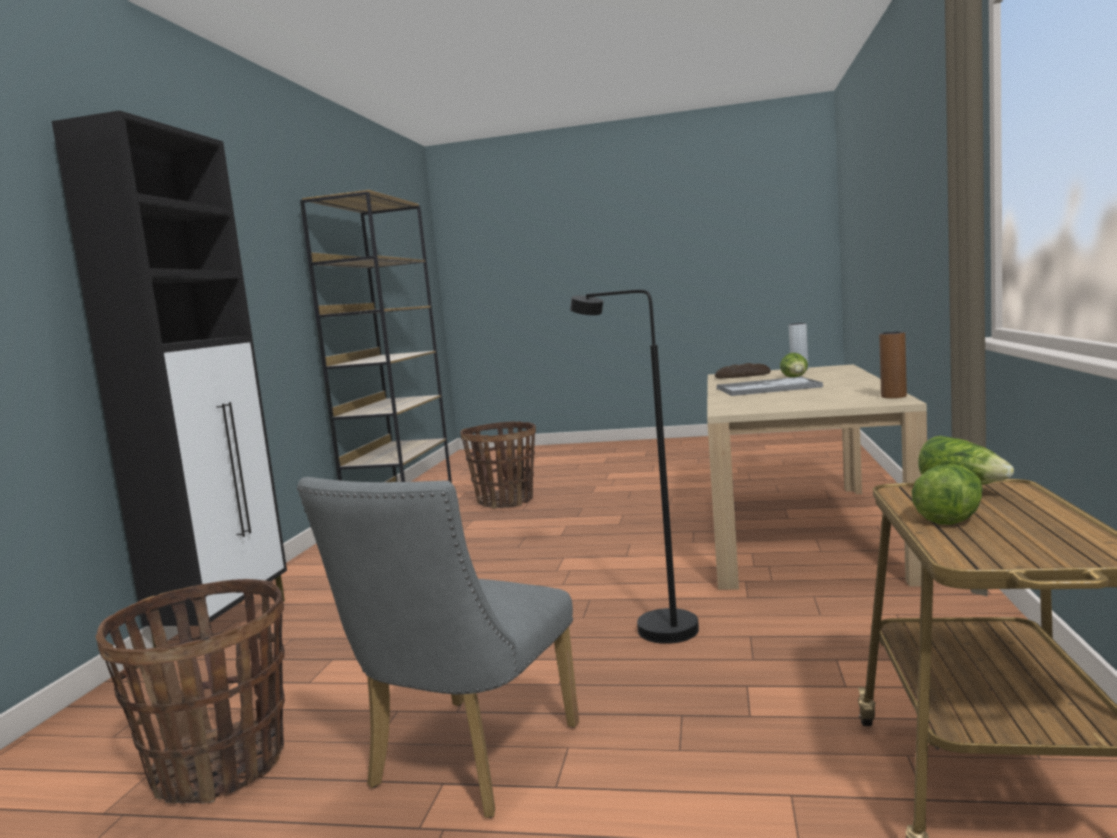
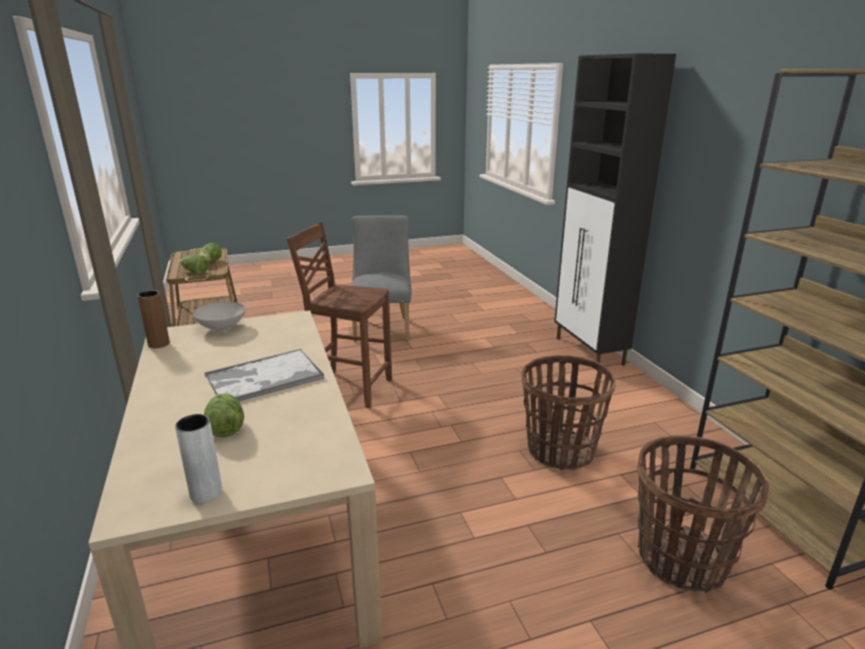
camera: 150 degrees right, 15 degrees up
basket [96,579,285,804] -> basket moved to [522,355,616,470]
black floor lamp [570,290,699,644] -> brown chair [286,222,392,408]
bread [715,363,771,379] -> none
none -> white bowl [193,302,246,331]

